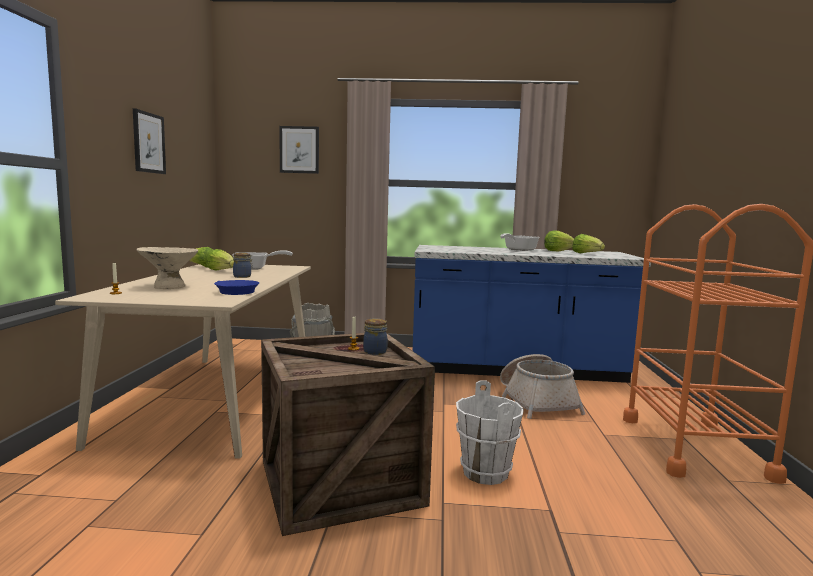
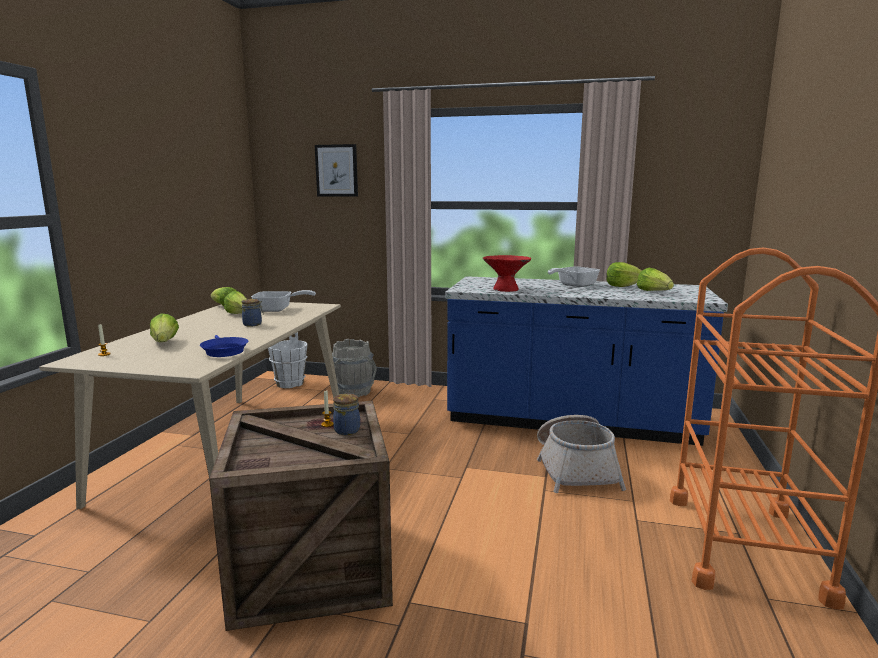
camera: 10 degrees right, 5 degrees up
picture [133,108,166,174] -> none
beige bowl [136,247,198,289] -> lettuce [150,314,179,342]
white bucket [456,380,524,485] -> white bucket moved to [268,333,308,388]
none -> red bowl [483,255,531,292]

